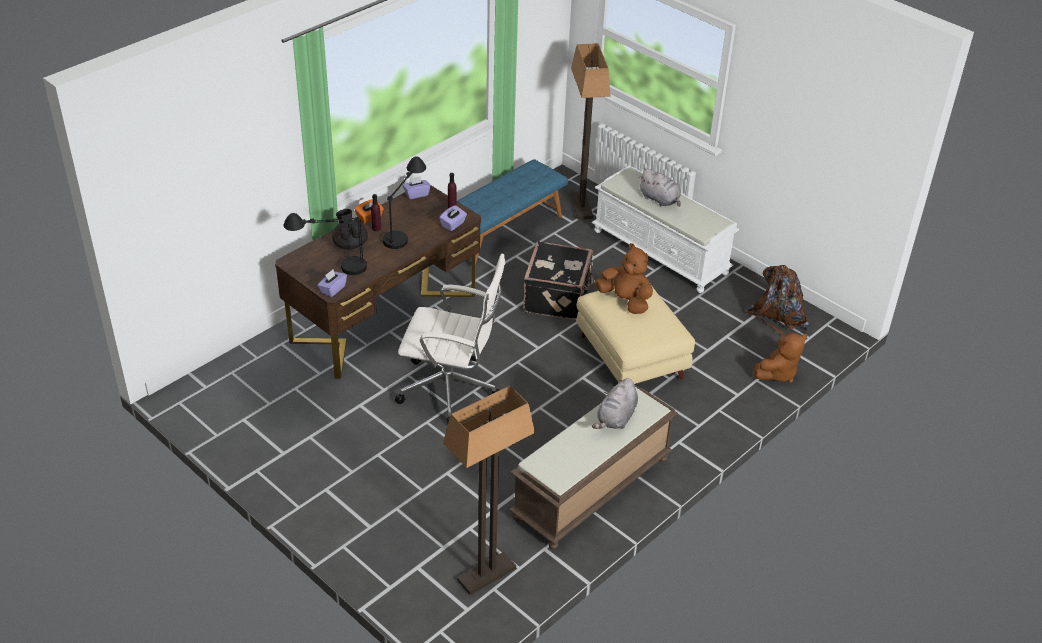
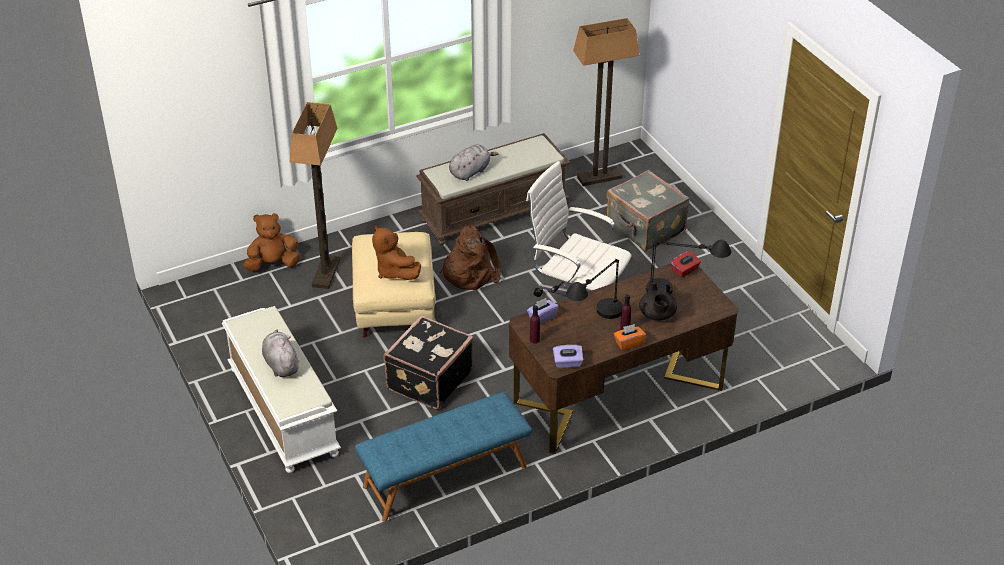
camera: 160 degrees left, 0 degrees up
purple tissue box [317,269,347,297] -> red tissue box [671,251,701,278]
floor lamp [570,43,611,220] -> floor lamp moved to [290,102,340,289]
brown backpack [747,265,809,336] -> brown backpack moved to [440,225,501,290]
none -> grey suitcase [607,170,689,252]

